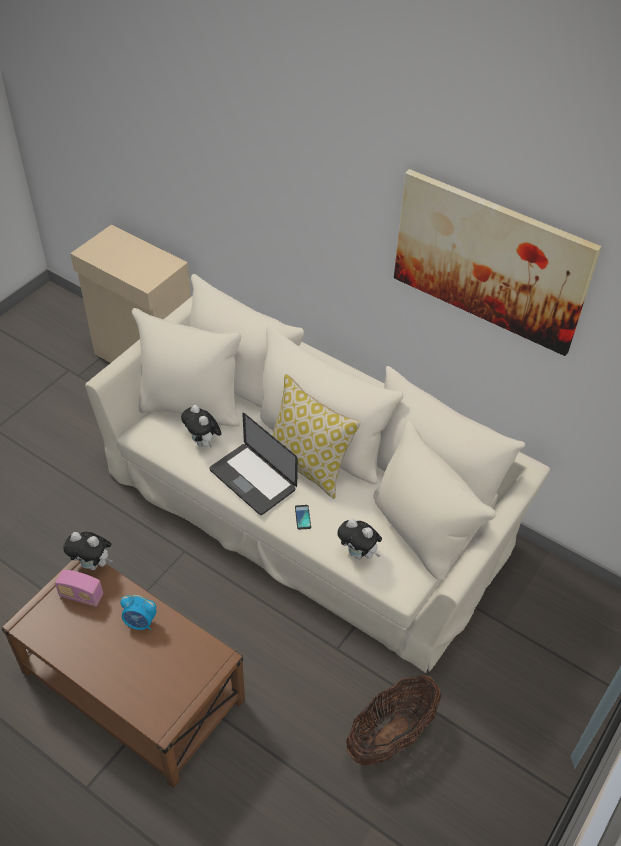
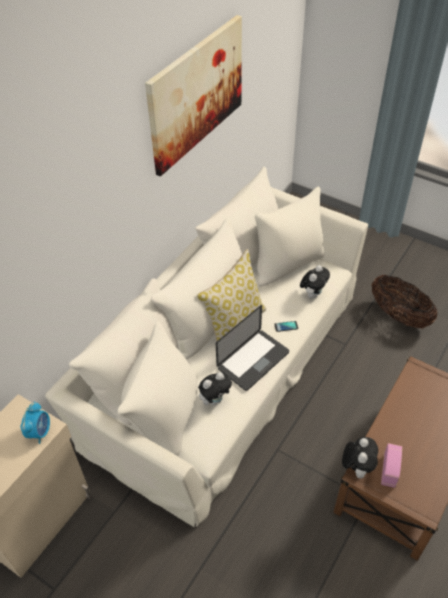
camera: 90 degrees left, 0 degrees up
alarm clock [121,595,156,630] -> alarm clock moved to [20,402,50,444]

